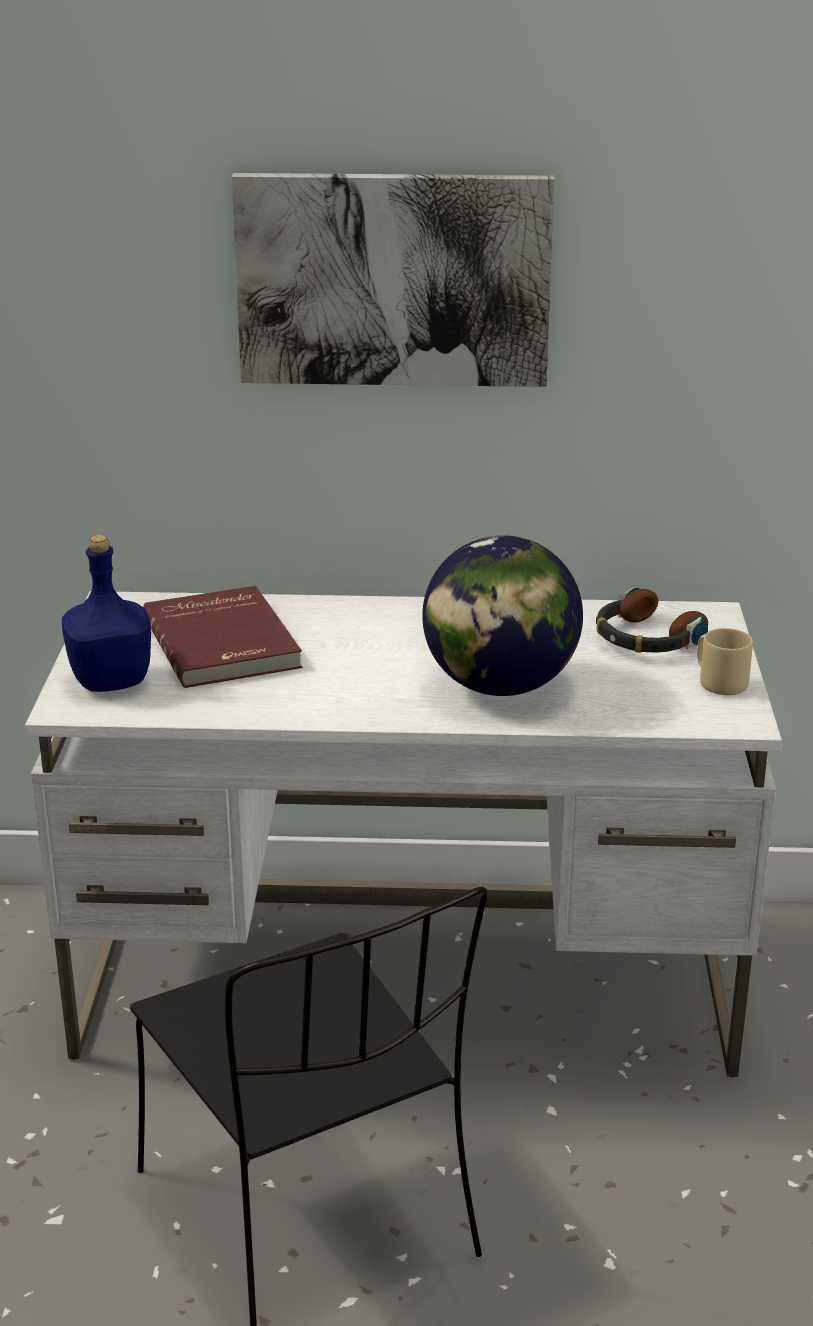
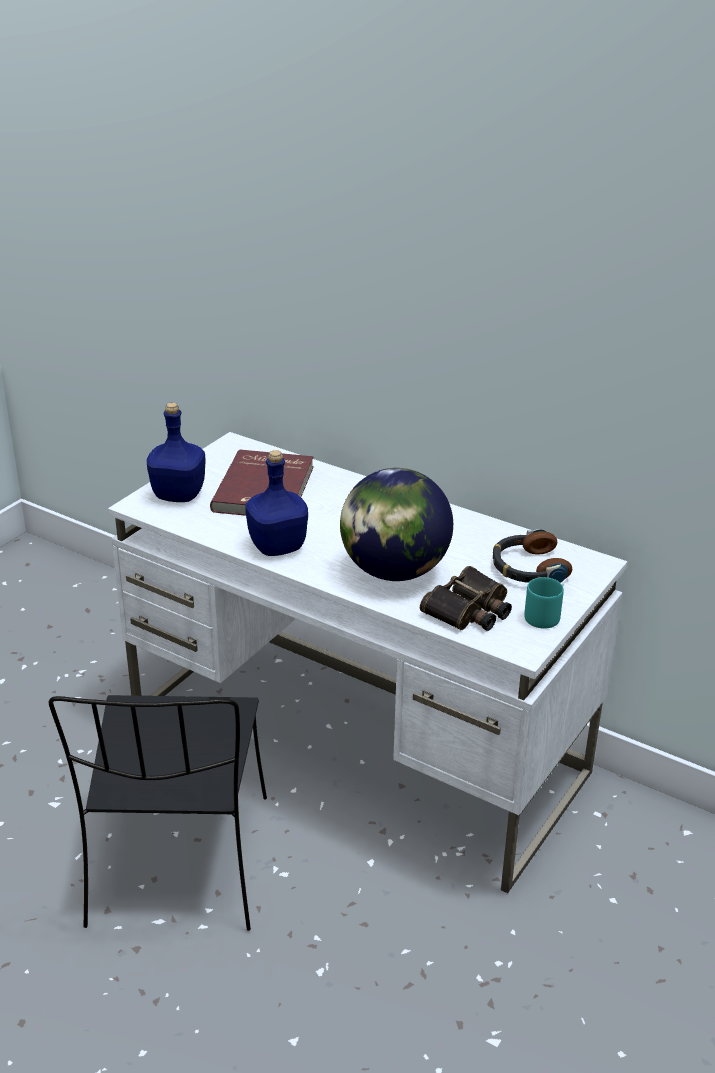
camera: 30 degrees right, 5 degrees up
picture [231,173,555,387] -> none
beige mug [697,628,753,695] -> turquoise mug [524,577,564,629]
none -> blue bottle [245,450,308,556]
none -> binoculars [420,566,512,631]

